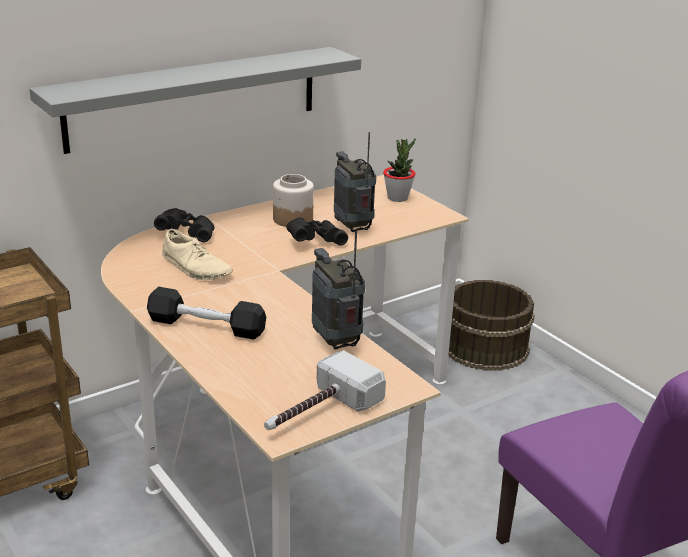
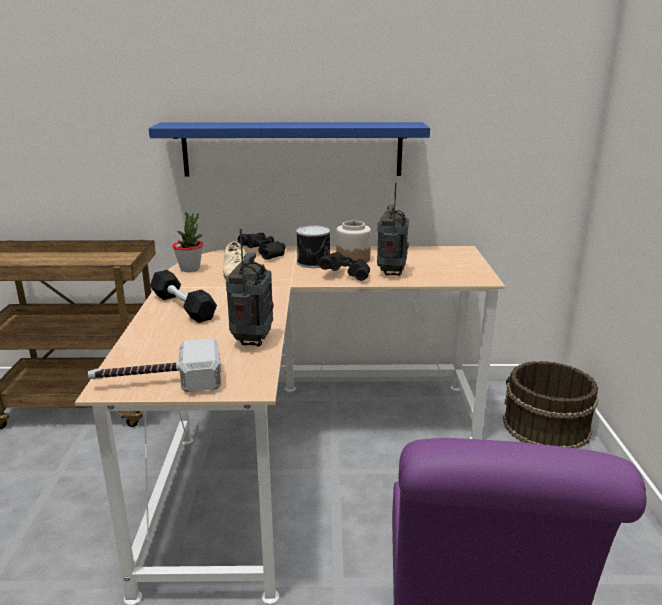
camera: 35 degrees right, 5 degrees down
grey shelf [29,47,361,154] -> blue shelf [149,122,430,176]
potted plant [383,138,416,202] -> potted plant moved to [172,213,203,272]
none -> can [296,225,330,268]

